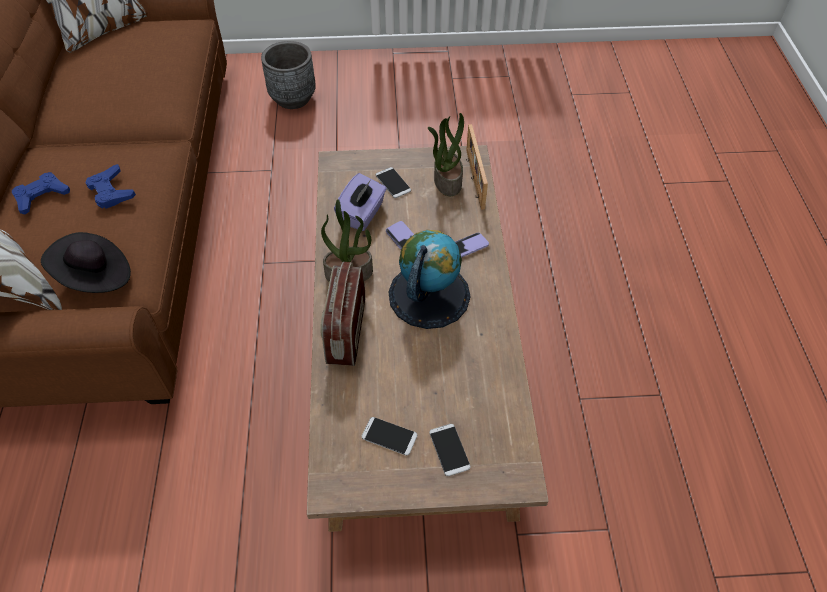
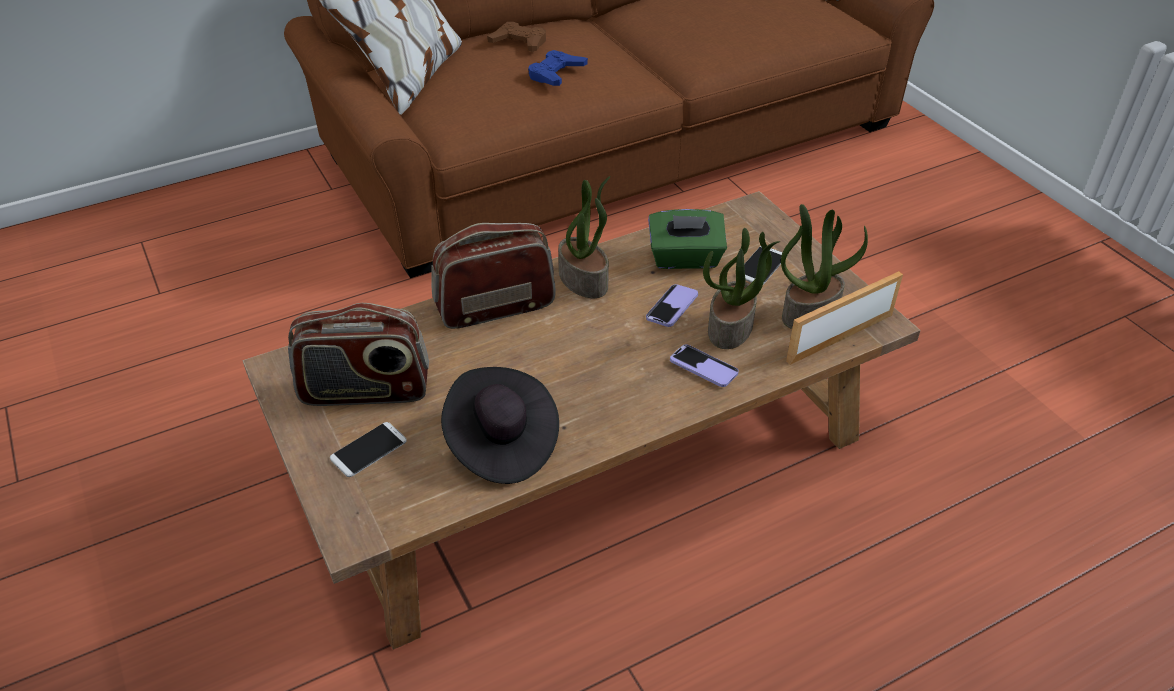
camera: 65 degrees right, 10 degrees down
blue game controller [12,172,70,214] -> brown game controller [487,22,546,52]
black hat [41,232,131,293] -> black hat moved to [441,367,559,484]
grey planter [261,41,316,109] -> none
purple tissue box [334,173,387,231] -> green tissue box [648,209,727,269]
phone [361,417,417,456] -> radio [288,303,429,406]
globe [388,230,471,329] -> none
none -> potted plant [703,228,781,349]

